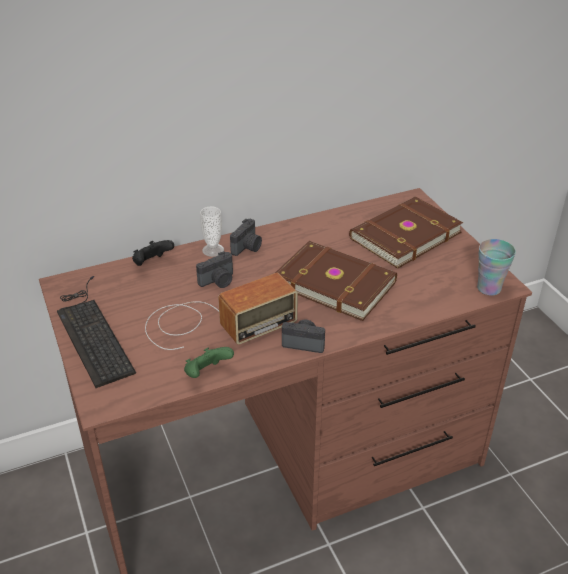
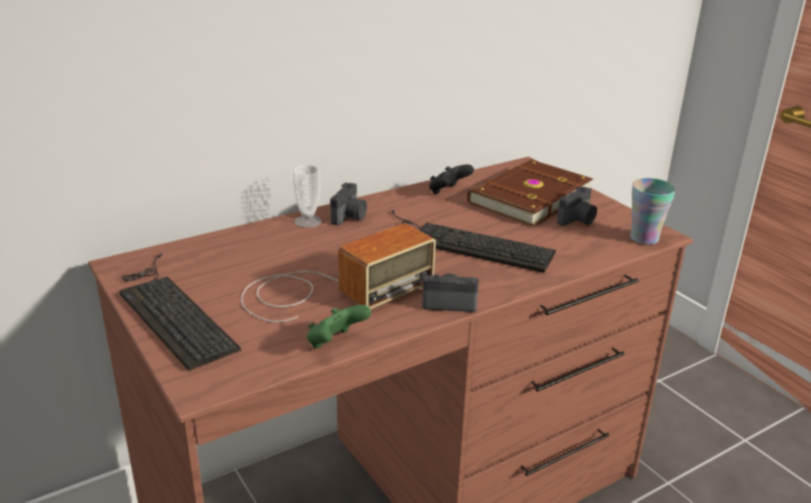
camera: 10 degrees left, 10 degrees down
black game controller [132,240,174,266] -> black game controller moved to [429,164,474,195]
camera [196,251,233,288] -> camera moved to [557,186,597,226]
brown book [275,241,397,321] -> keyboard [392,210,556,273]

